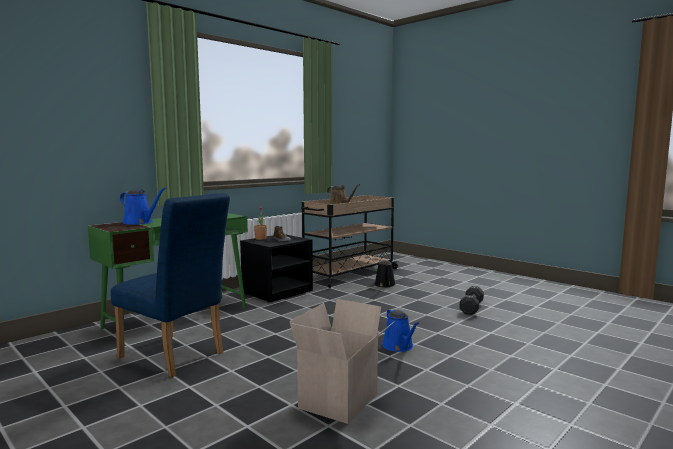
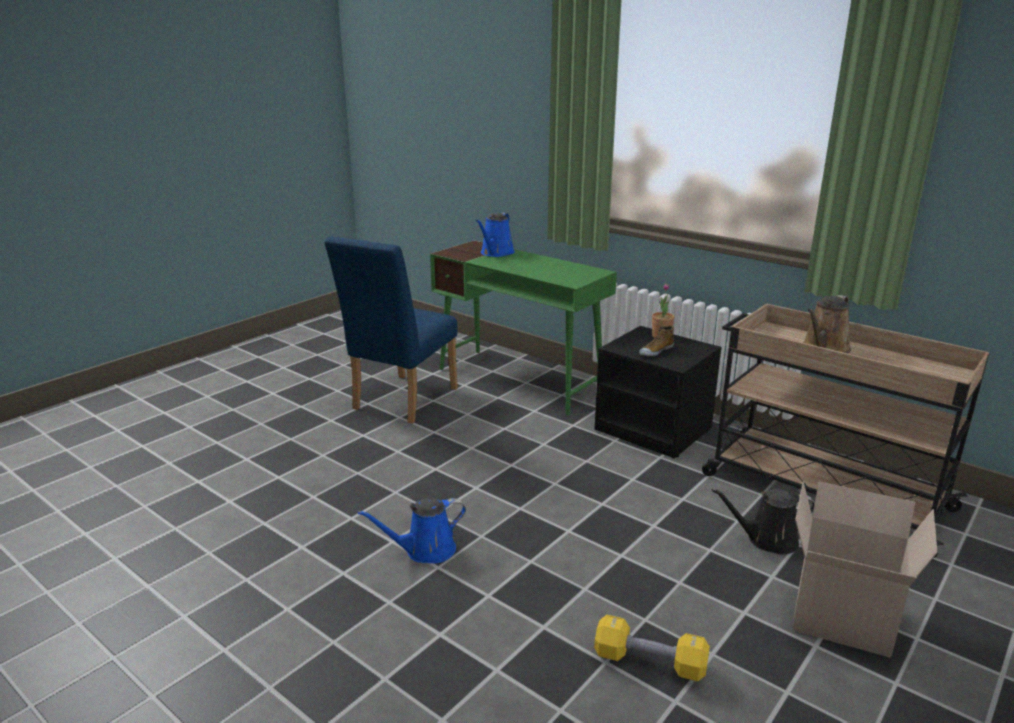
camera: 85 degrees right, 15 degrees up
cardboard box [289,299,395,424] -> cardboard box moved to [792,482,938,658]
black dumbbell [459,286,484,315] -> yellow dumbbell [594,615,710,681]

